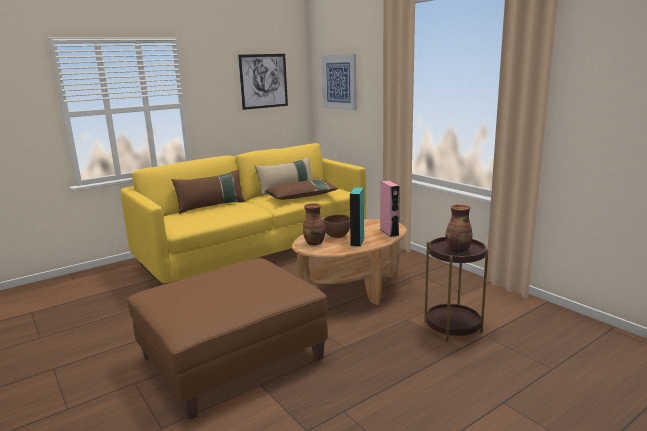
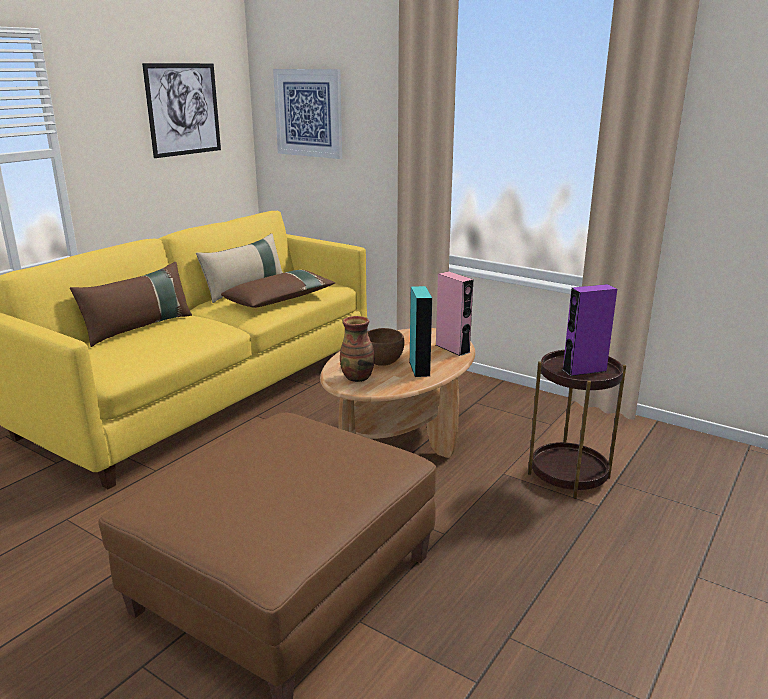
camera: 20 degrees left, 5 degrees up
vase [446,205,472,253] -> purple speaker [562,284,617,376]

